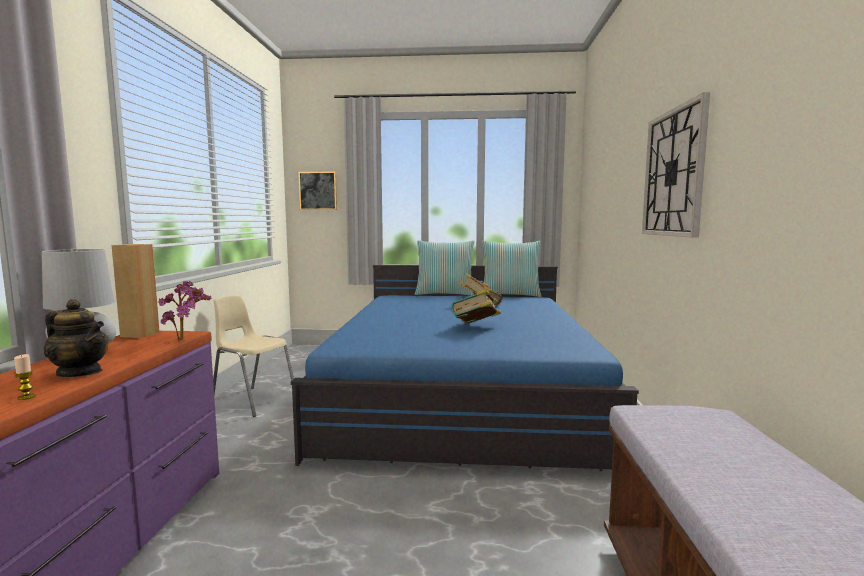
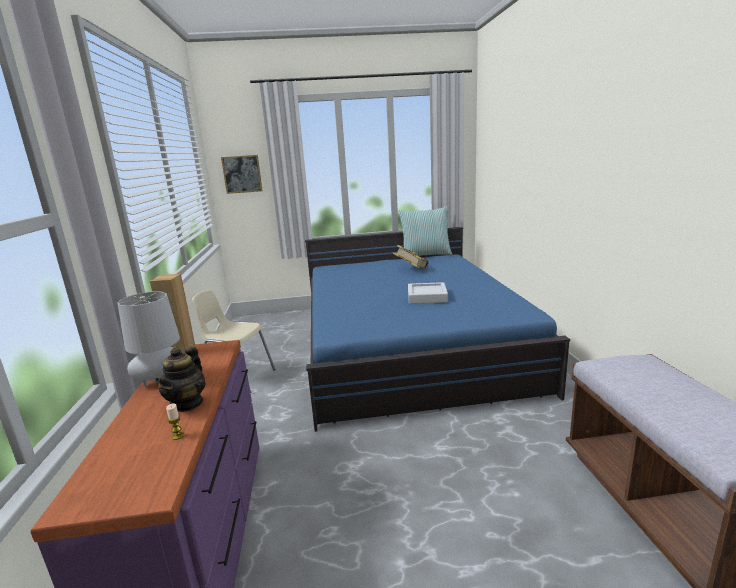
camera: 10 degrees left, 10 degrees up
teapot [44,299,109,377] -> teapot turned 90 degrees clockwise [155,347,206,412]
potted plant [159,281,212,340] -> none
pillow [415,240,474,296] -> none
book [451,289,501,324] -> grey tray [408,282,448,304]
wall clock [642,92,710,238] -> none

